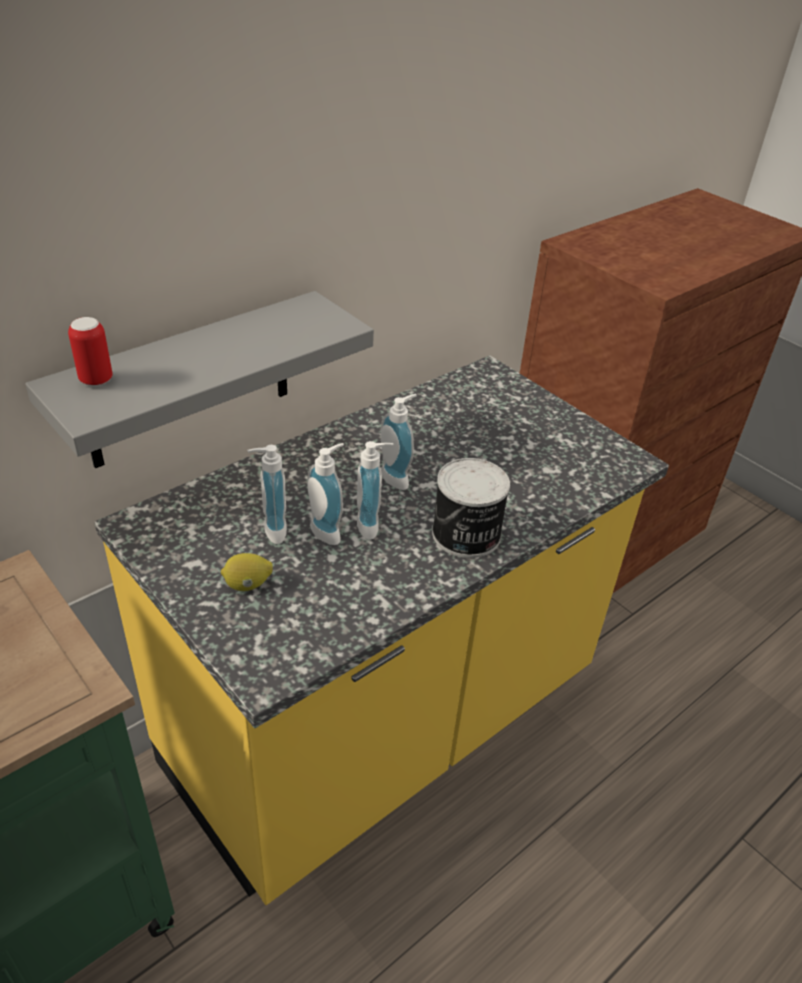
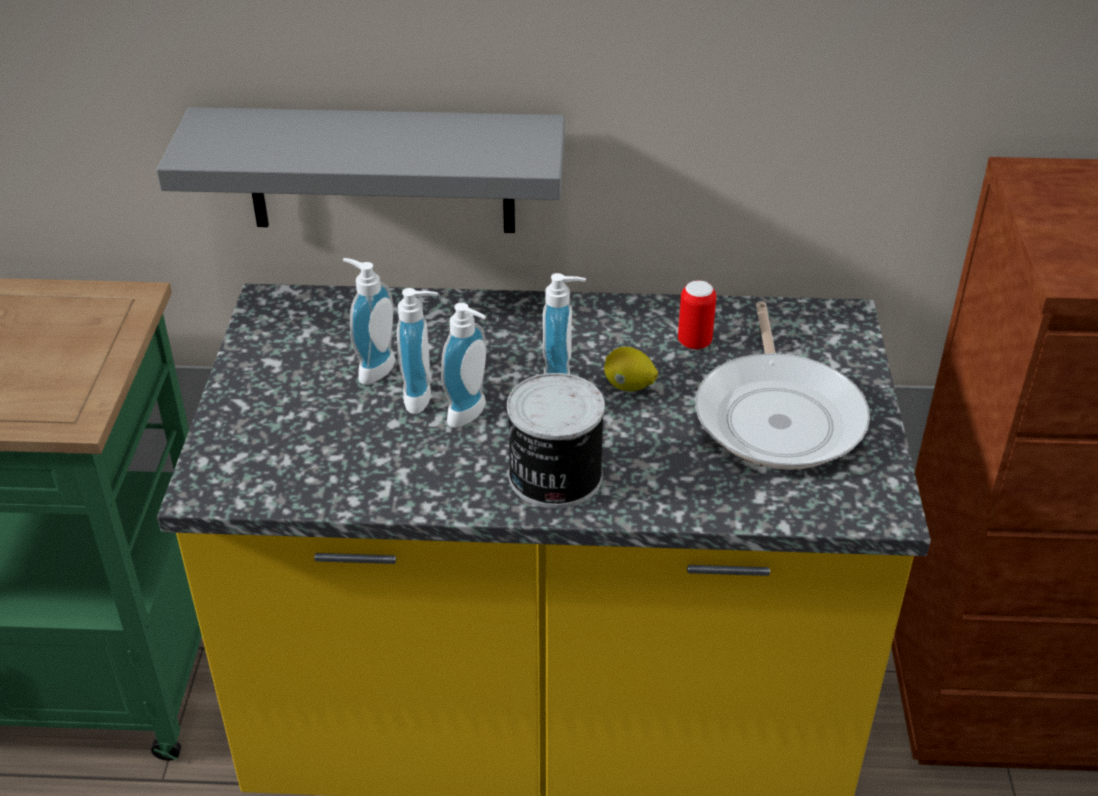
camera: 45 degrees right, 0 degrees up
can [68,317,113,386] -> can moved to [678,280,716,350]
lemon [221,553,273,591] -> lemon moved to [604,347,658,391]
none -> frying pan [695,302,870,470]

